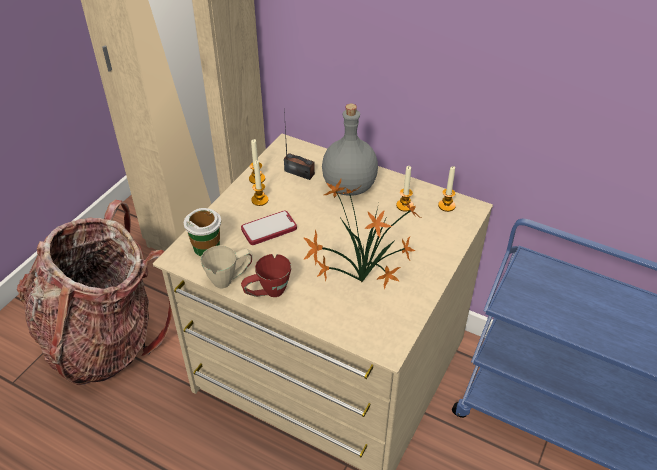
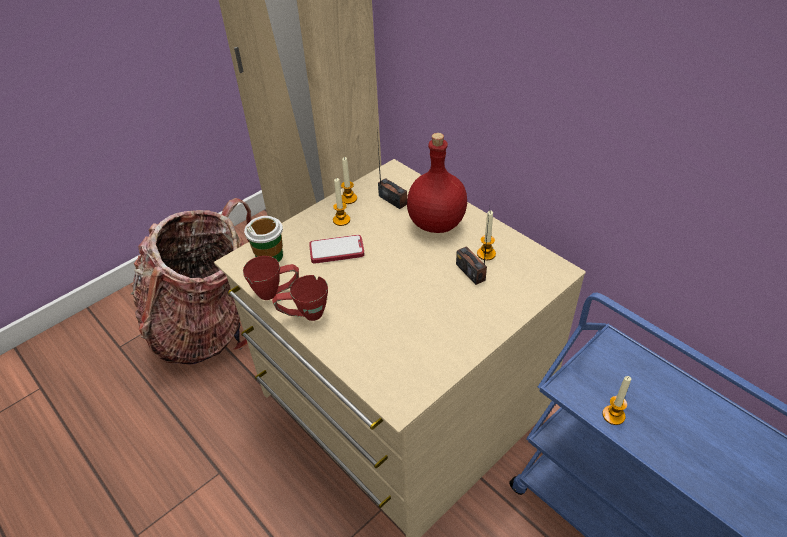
camera: 20 degrees right, 0 degrees up
beige mug [201,246,252,288] -> red mug [243,256,299,300]
potted plant [303,179,422,289] -> none
grey bottle [322,104,378,196] -> red bottle [407,133,467,233]
candle [438,166,456,212] -> candle moved to [602,376,631,425]
none -> radio [456,206,490,285]

